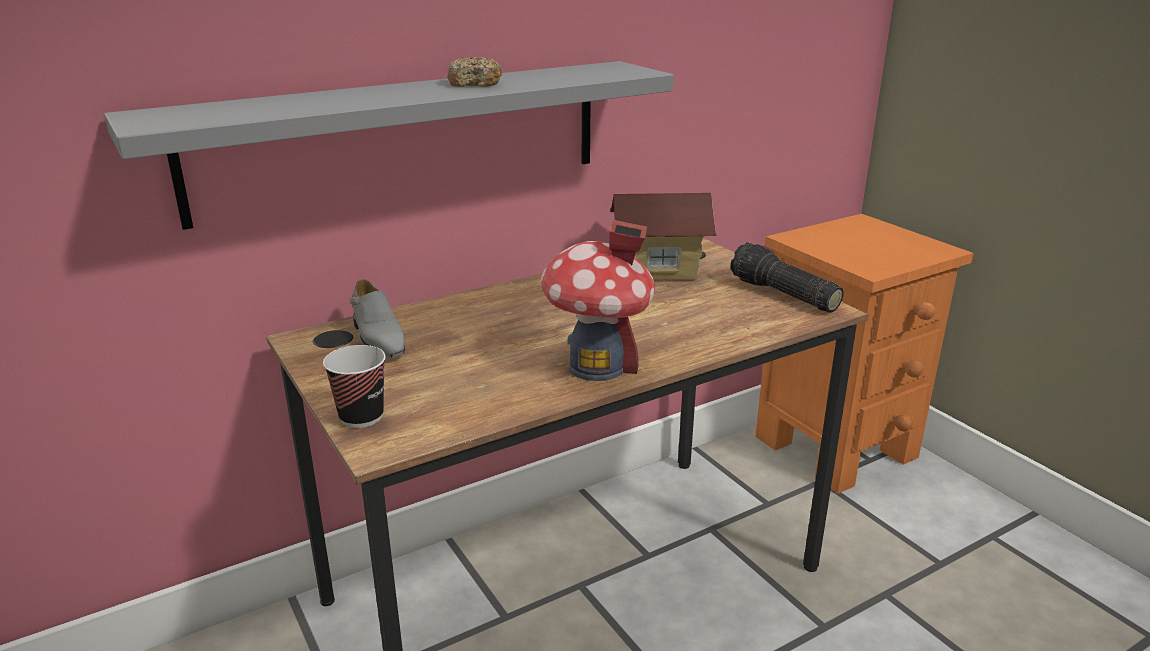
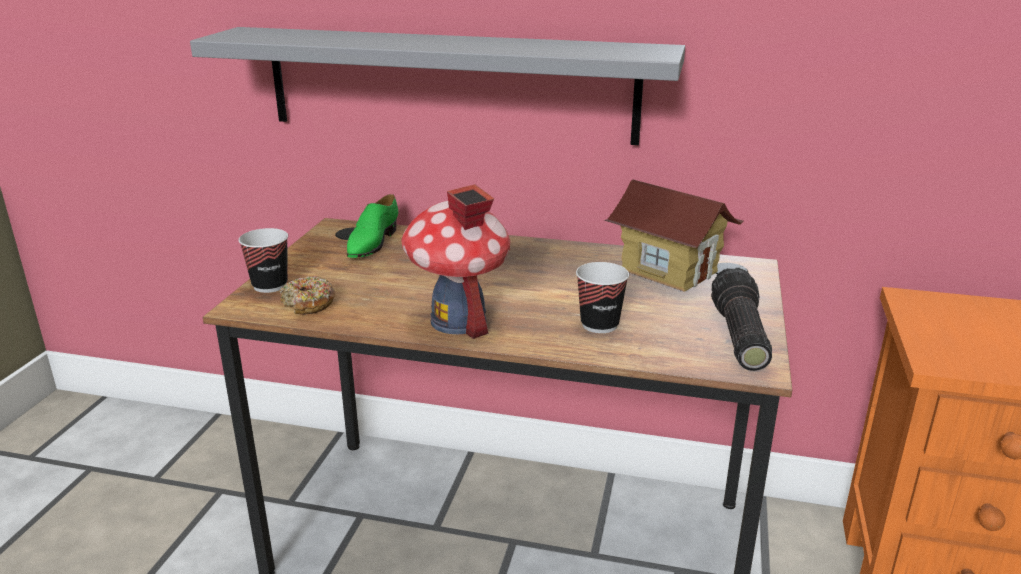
camera: 45 degrees right, 0 degrees up
grey shoe [350,279,405,358] -> green shoe [347,194,398,258]
donut [447,57,502,87] -> donut moved to [280,276,335,315]
none -> cup [576,262,629,333]

